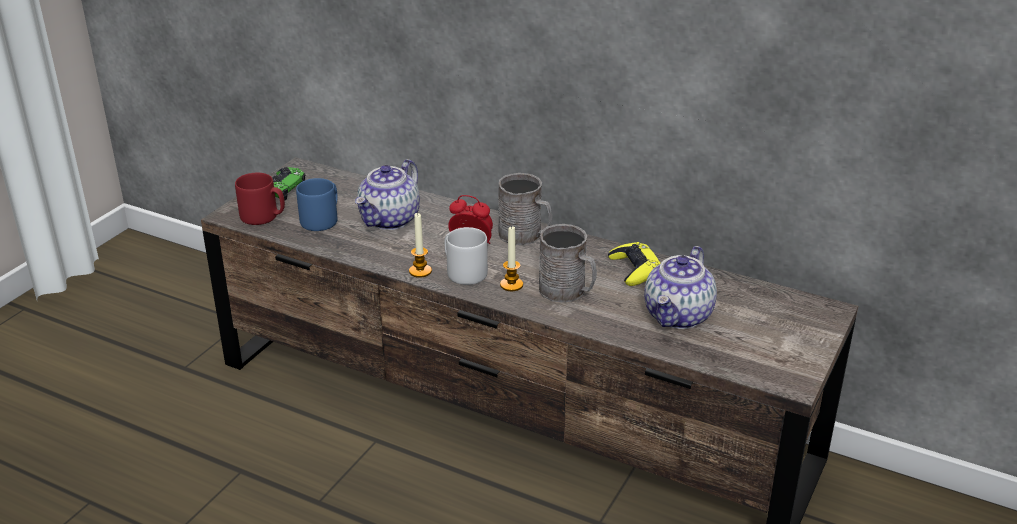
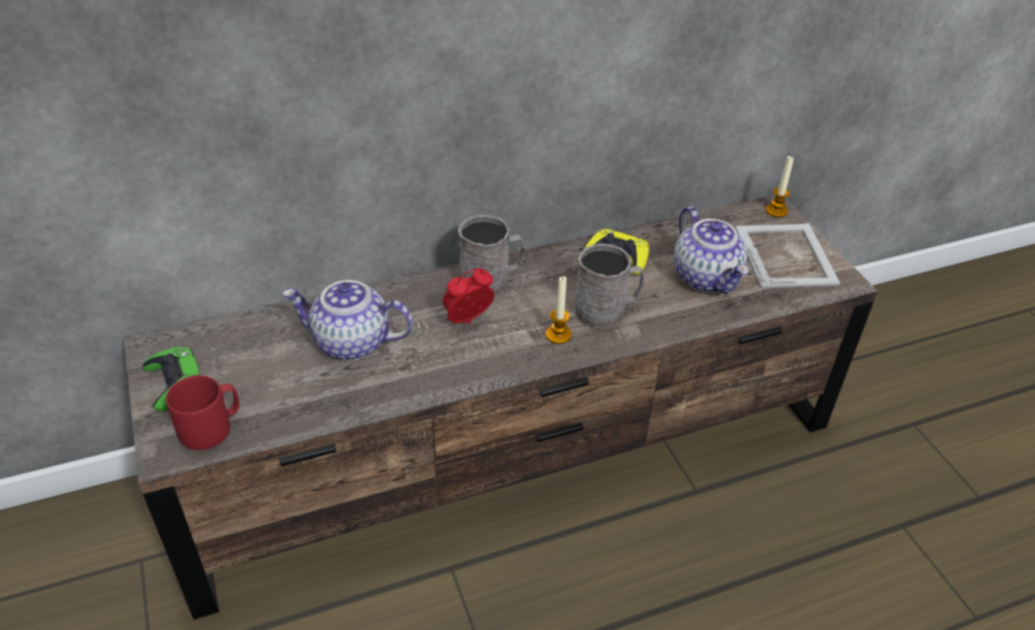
camera: 50 degrees left, 10 degrees up
blue mug [296,178,338,231] -> none
teapot [355,159,420,230] -> teapot turned 120 degrees clockwise [282,280,413,361]
candle [409,212,432,278] -> candle moved to [766,156,794,218]
grey mug [445,227,488,285] -> none
none -> picture frame [735,224,840,288]

